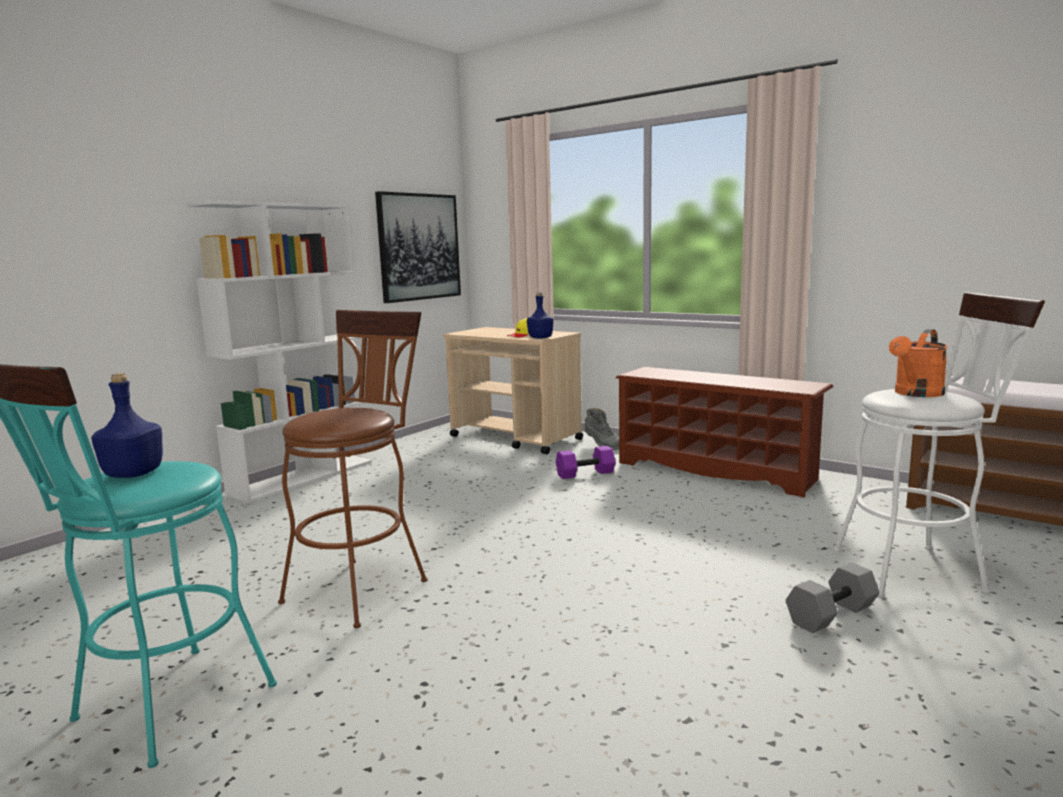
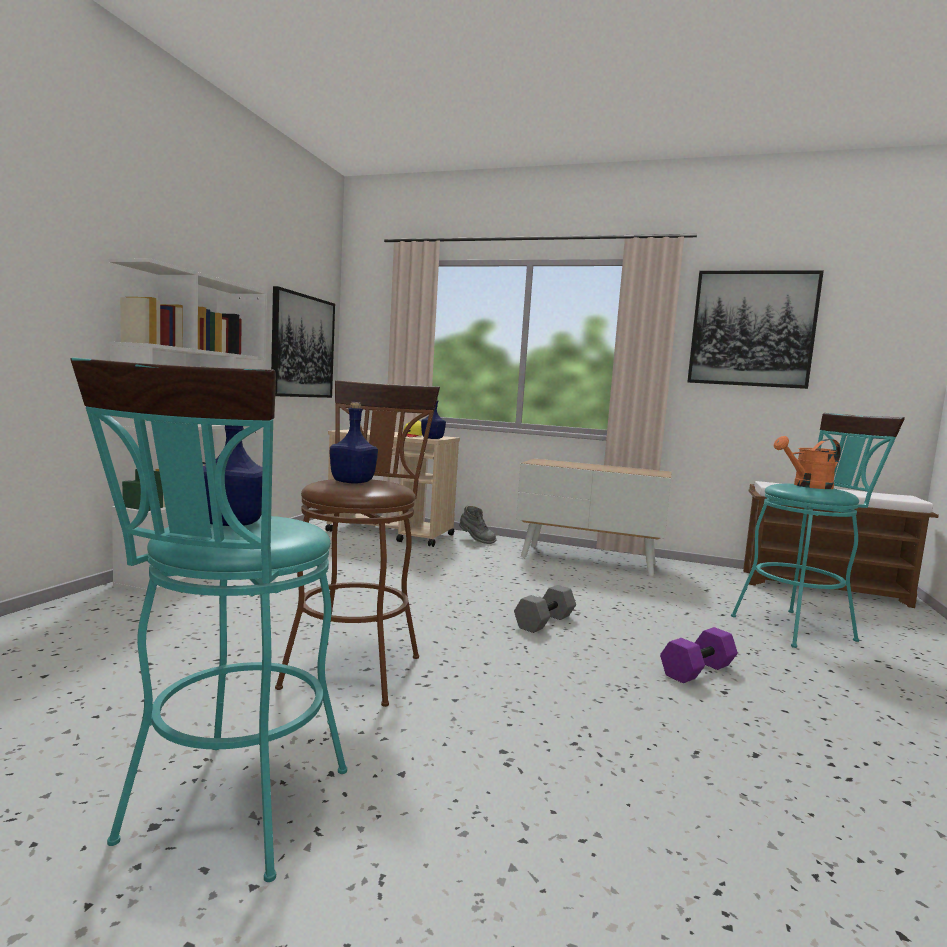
camera: 20 degrees left, 5 degrees down
purple dumbbell [556,446,616,479] -> purple dumbbell moved to [660,627,738,683]
brown shoe rack [616,367,834,498] -> cabinet [516,458,671,576]
grey dumbbell [786,563,880,633] -> grey dumbbell moved to [514,585,576,633]
white stool [834,292,1045,597] -> turquoise stool [731,413,905,648]
orange watering can [889,329,948,397] -> orange watering can turned 45 degrees clockwise [774,436,841,489]
none -> blue bottle [330,402,378,483]
none -> picture [687,271,824,389]

